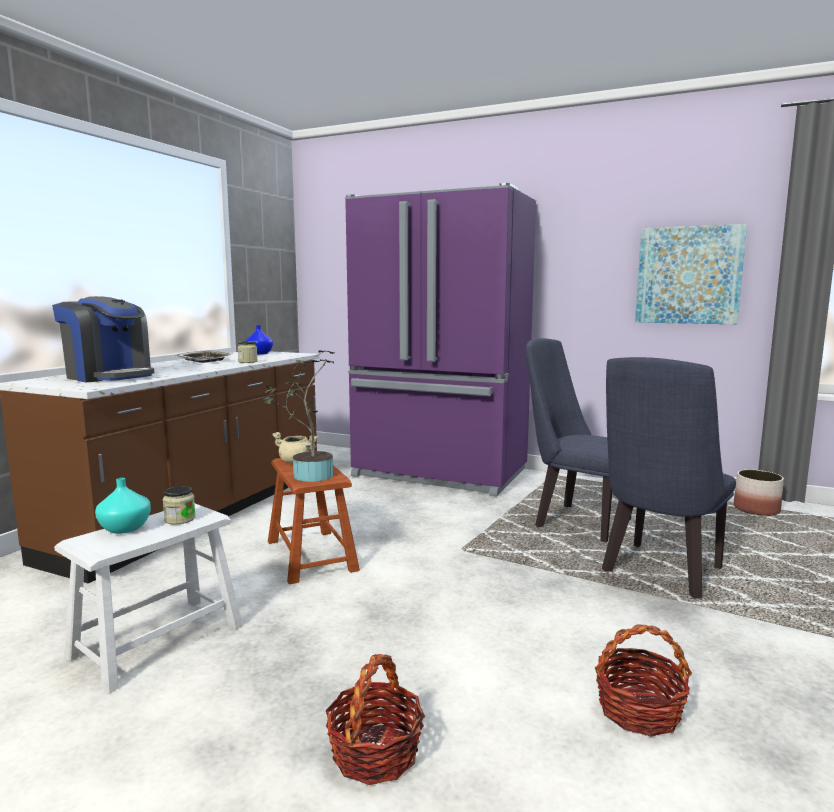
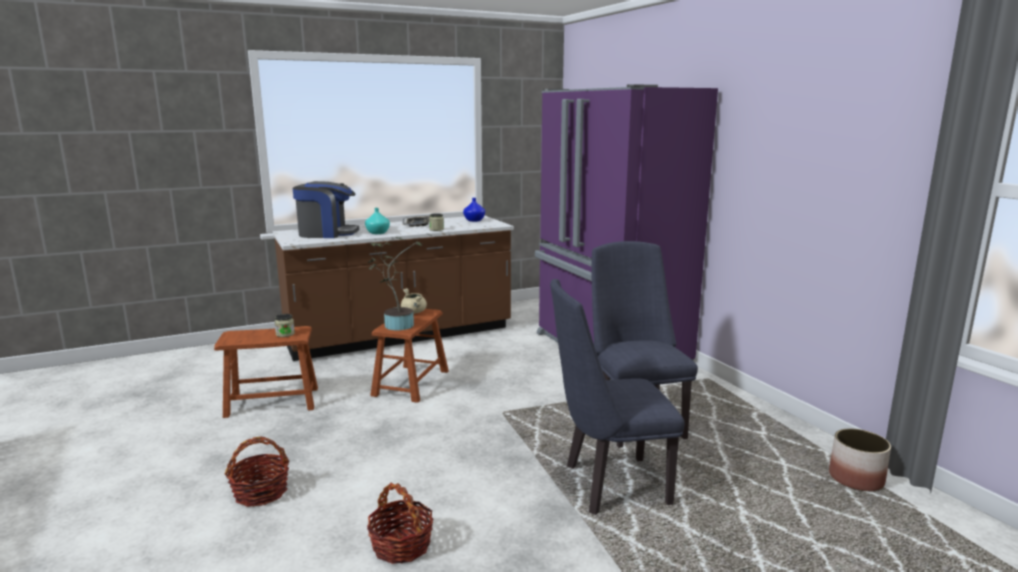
camera: 40 degrees right, 5 degrees up
coffee machine [52,296,154,382] -> coffee machine turned 75 degrees counterclockwise [293,181,359,238]
white stool [54,504,242,693] -> brown stool [214,326,318,418]
turquoise vase [95,478,151,534] -> turquoise vase moved to [365,208,390,234]
picture [635,224,747,324] -> none

